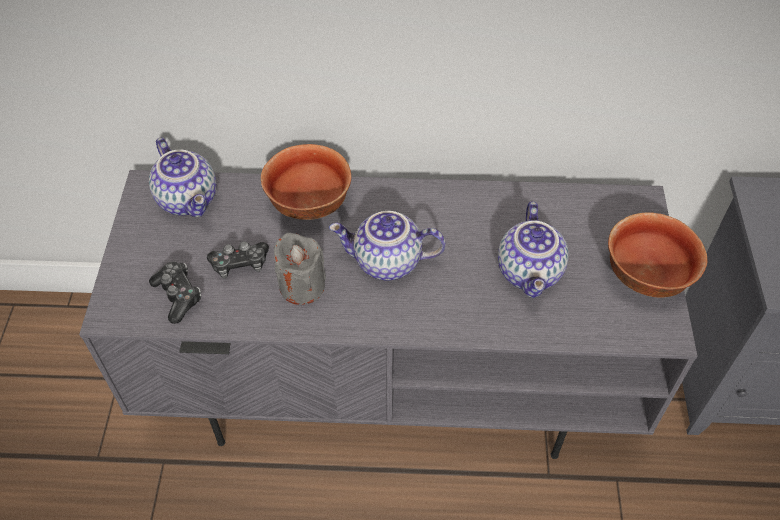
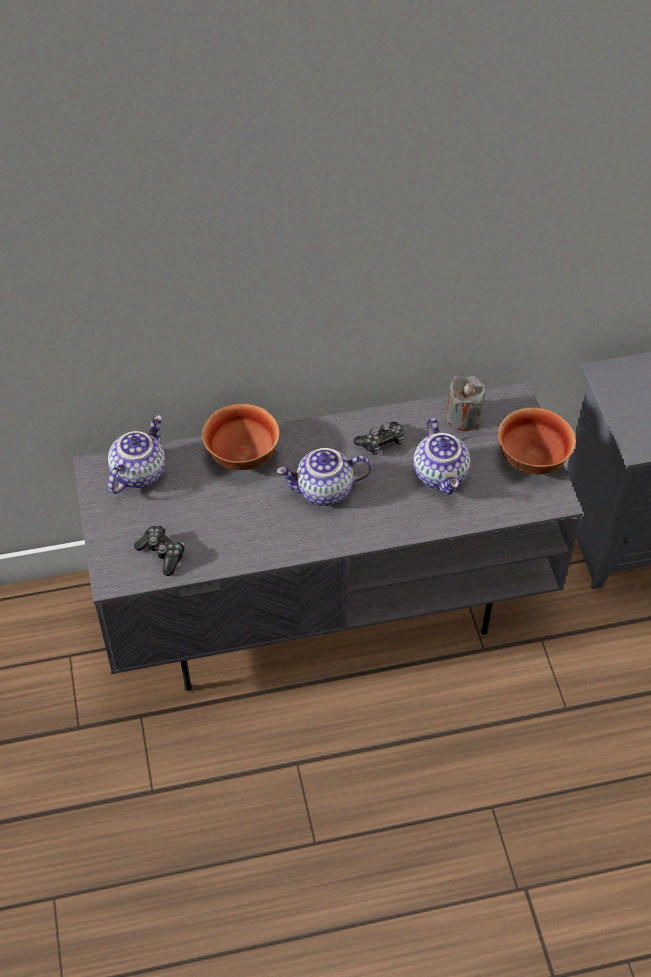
camera: 15 degrees left, 0 degrees up
teapot [149,138,216,217] -> teapot turned 105 degrees counterclockwise [108,415,165,494]
game controller [207,241,269,278] -> game controller moved to [354,422,404,455]
grey candle [274,233,326,305] -> grey candle moved to [446,375,486,431]

